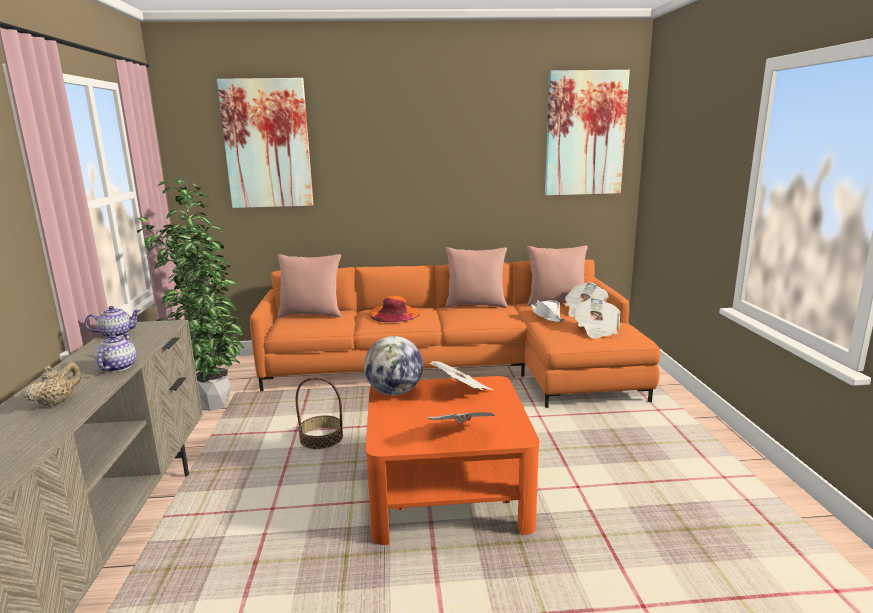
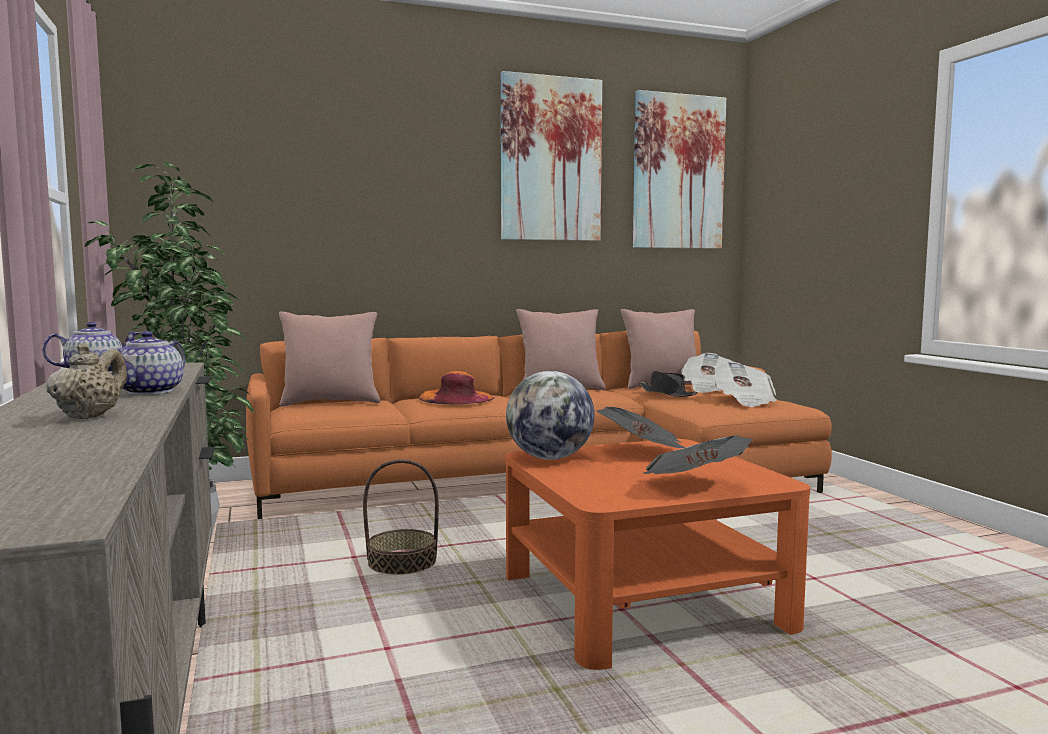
camera: 15 degrees left, 10 degrees down
teapot [95,333,136,372] -> teapot turned 150 degrees counterclockwise [107,331,185,395]
picture [217,78,314,208] -> picture moved to [501,71,602,241]
white hat [531,300,565,322] -> black hat [639,371,697,397]

